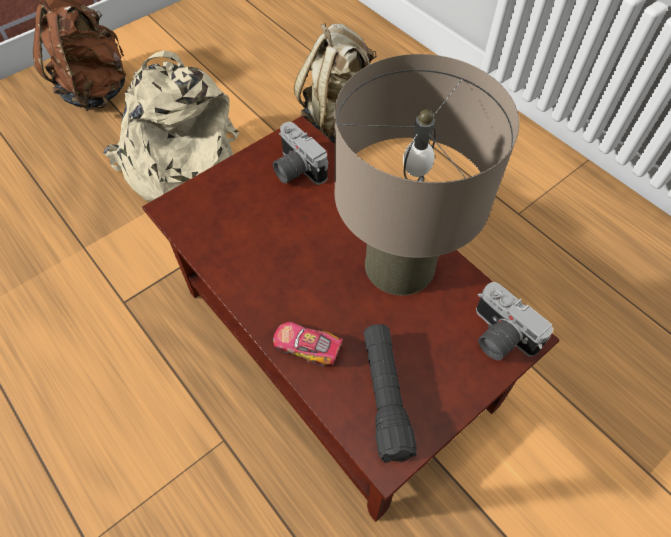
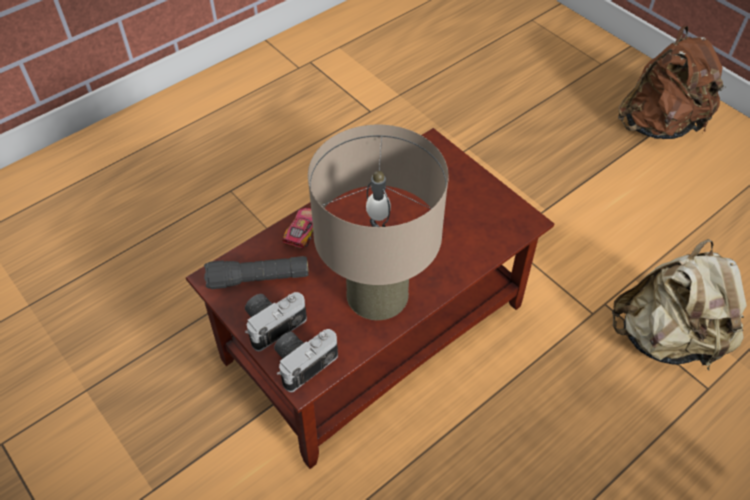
camera: 90 degrees right, 5 degrees down
beige backpack [103,50,239,202] -> none
camera [273,122,328,185] -> camera moved to [245,292,307,351]

